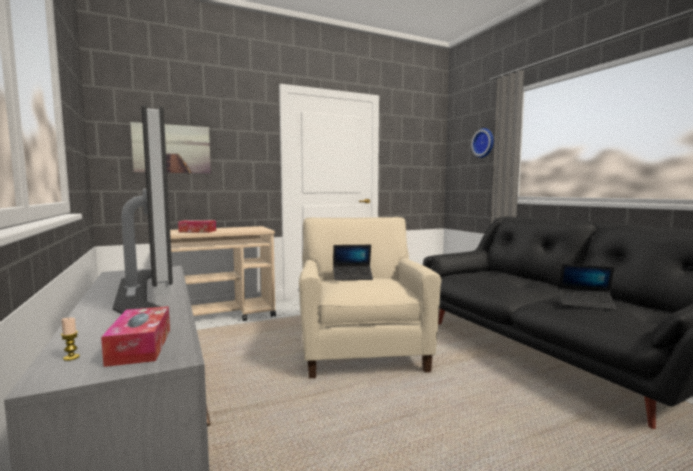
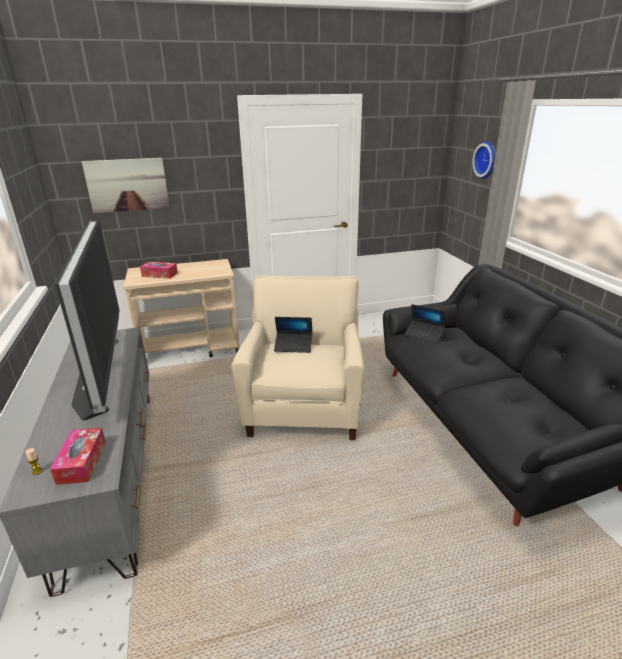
camera: 10 degrees right, 20 degrees up
laptop [559,264,616,310] -> laptop moved to [404,304,445,343]

